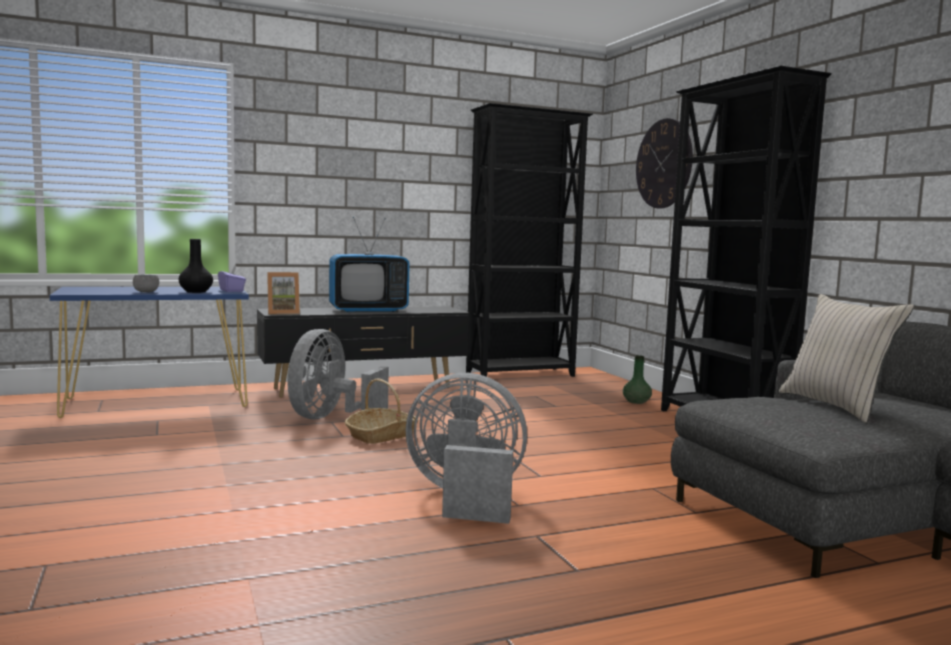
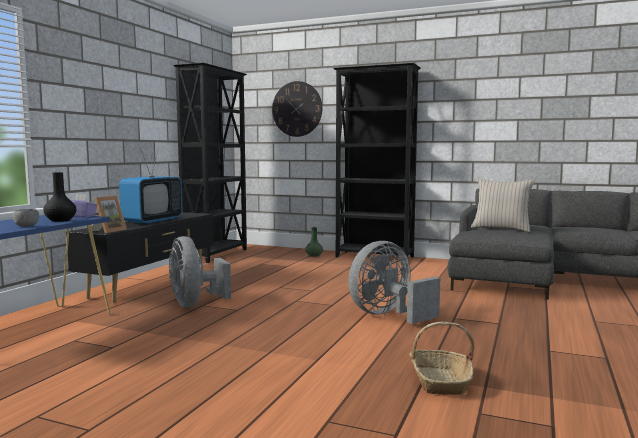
camera: 45 degrees left, 0 degrees up
basket [345,379,419,444] -> basket moved to [410,322,475,395]

